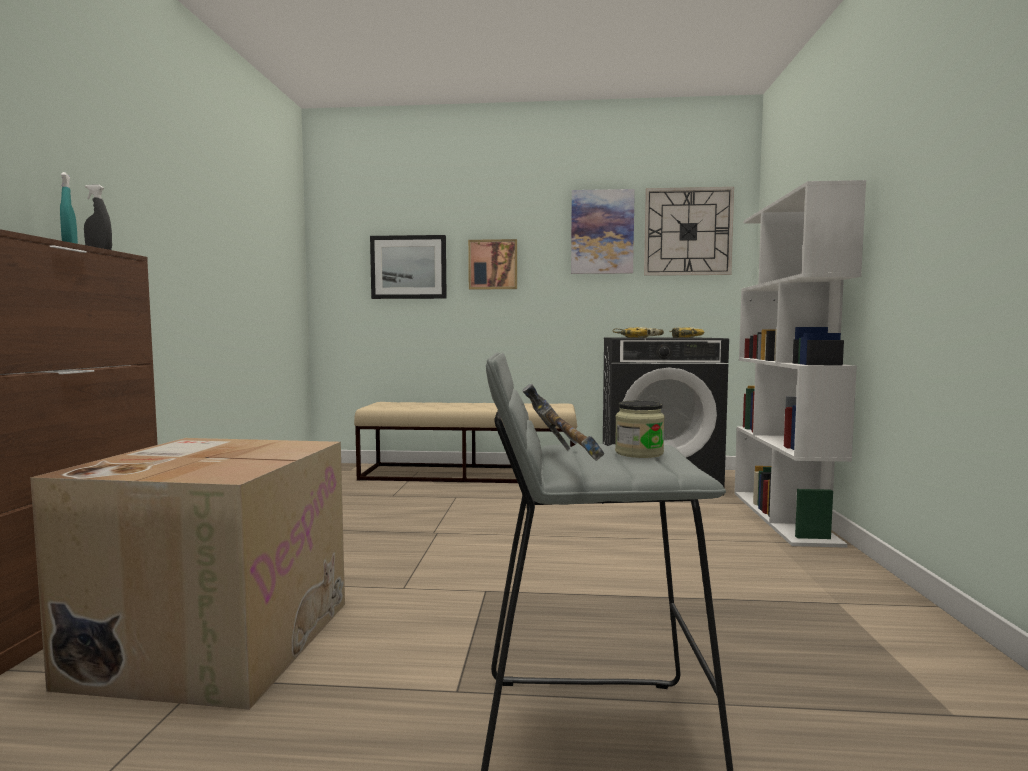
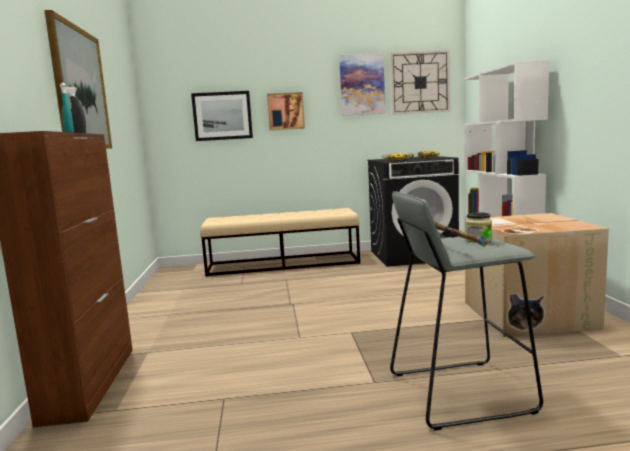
camera: 10 degrees left, 5 degrees up
cardboard box [30,438,345,710] -> cardboard box moved to [465,213,609,337]
none -> picture [44,10,112,149]

